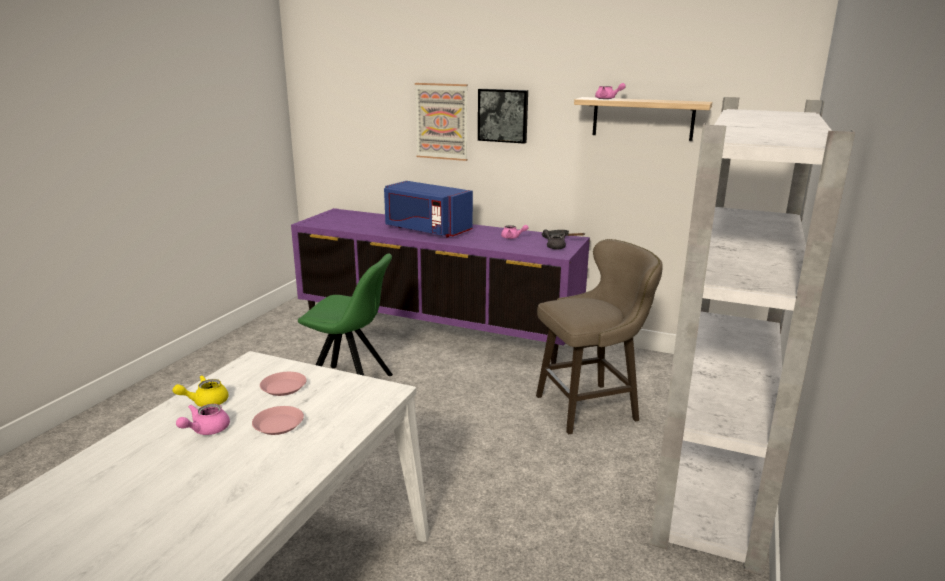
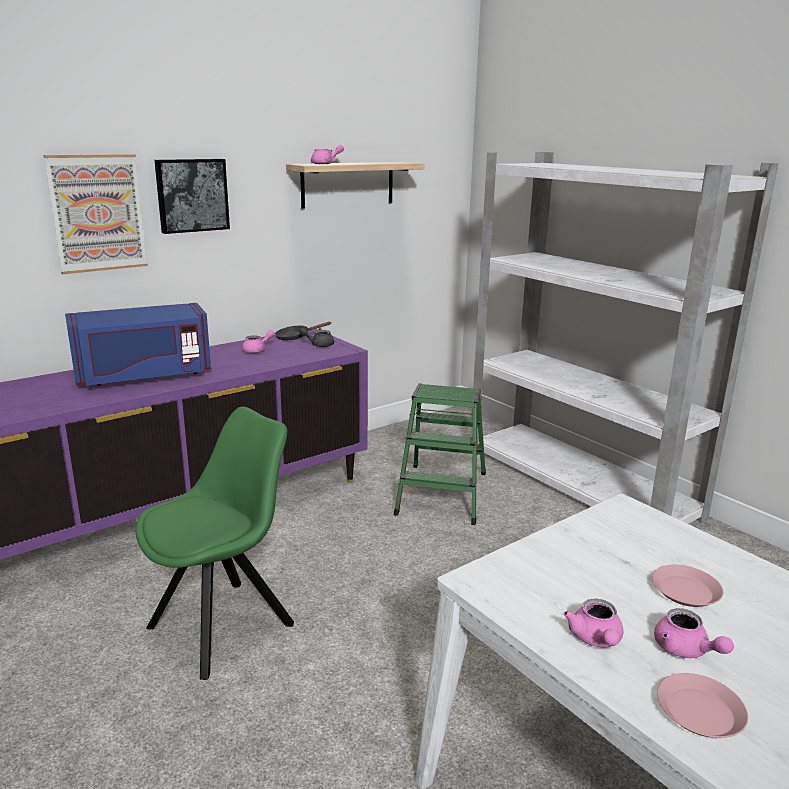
camera: 60 degrees left, 0 degrees up
yellow teapot [173,375,229,407] -> pink teapot [564,598,623,647]
pink plate [260,372,307,396] -> pink plate moved to [657,673,748,738]
beige stool [536,239,663,434] -> green step ladder [394,383,486,525]

